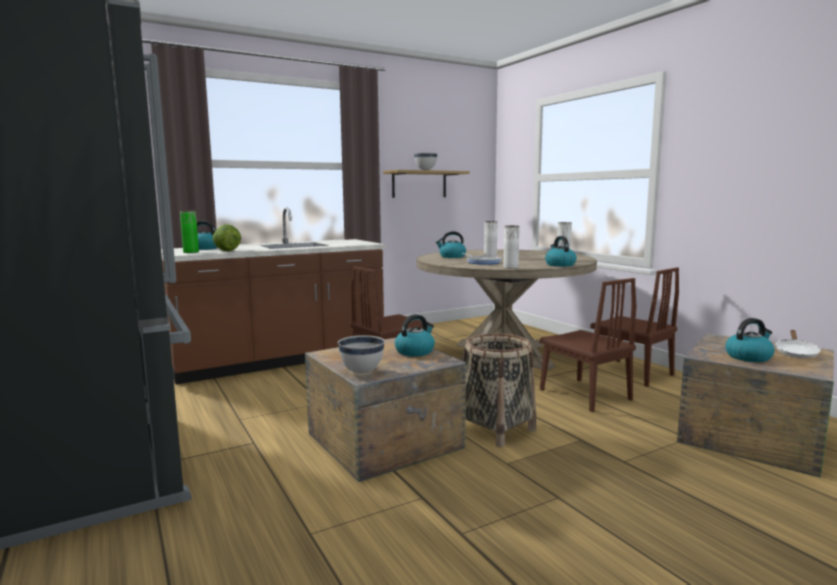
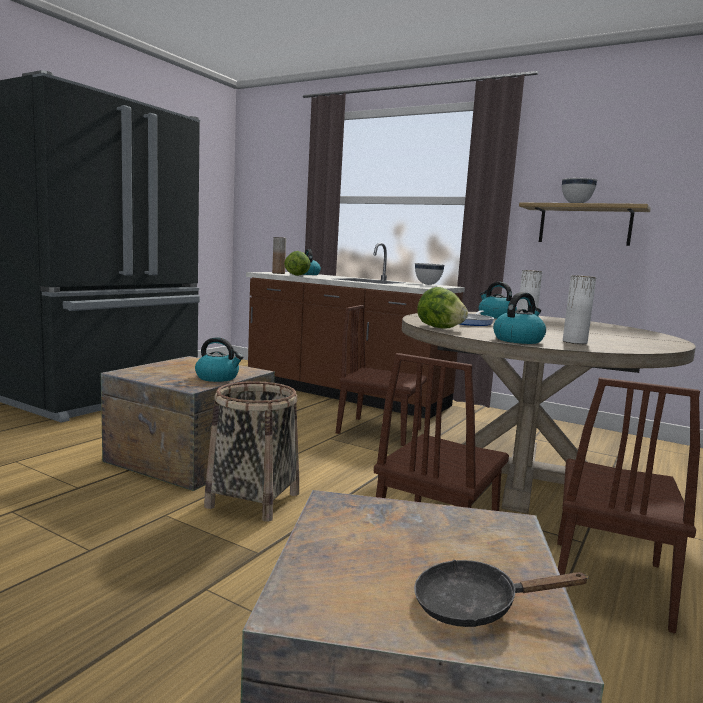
camera: 60 degrees right, 0 degrees up
green vase [180,211,199,253] -> brown vase [272,237,286,274]
white bowl [338,335,385,373] -> white bowl moved to [415,263,444,285]
white vase [503,226,520,269] -> lettuce [417,287,468,329]
kettle [725,318,775,362] -> none
white frying pan [774,330,821,358] -> black frying pan [414,560,589,627]

